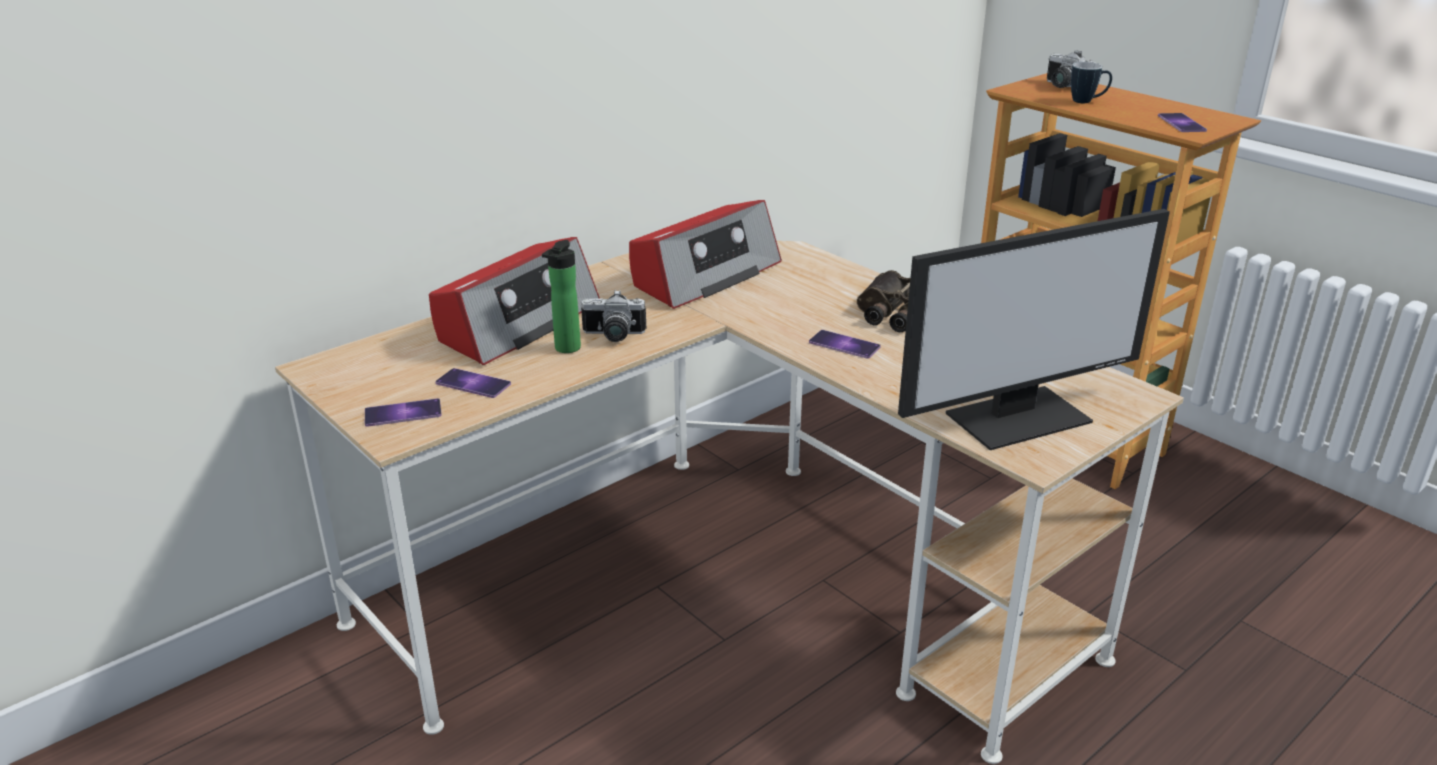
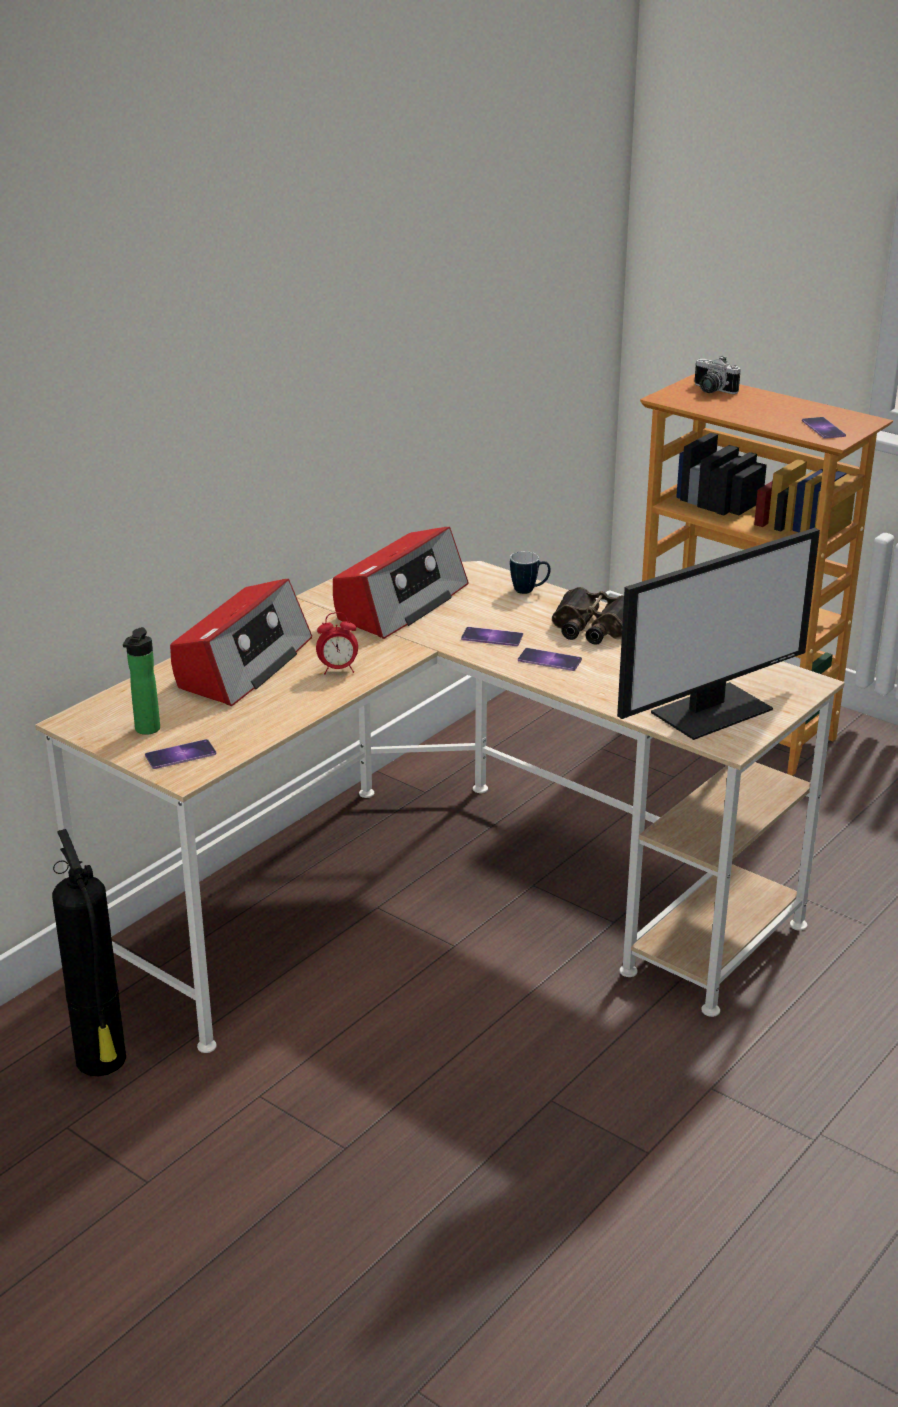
camera: 10 degrees left, 0 degrees up
phone [435,368,511,398] -> phone moved to [461,627,523,646]
bottle [542,240,581,353] -> bottle moved to [123,627,160,735]
camera [581,290,646,342] -> alarm clock [316,612,358,674]
mug [1071,62,1112,103] -> mug moved to [510,551,551,594]
none -> fire extinguisher [52,829,126,1076]

